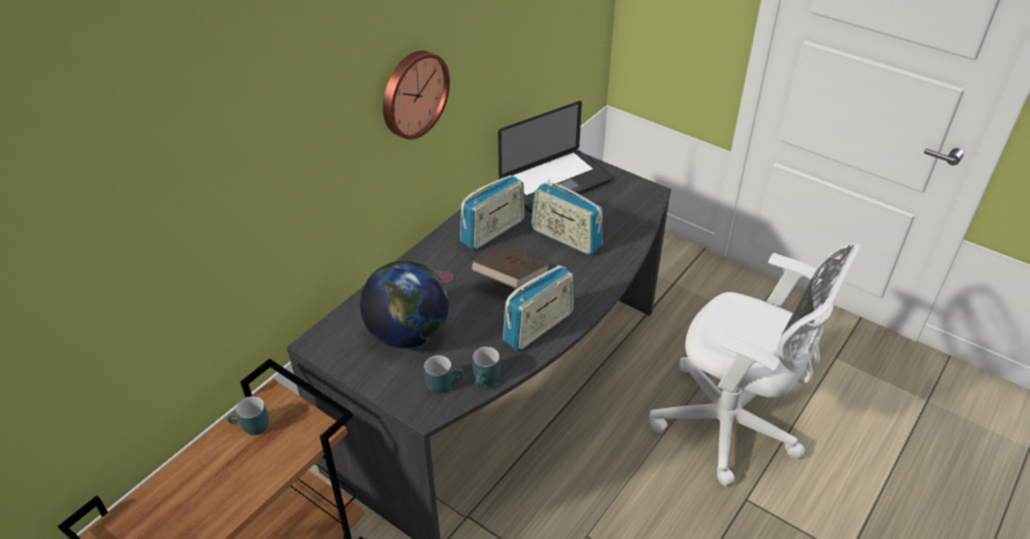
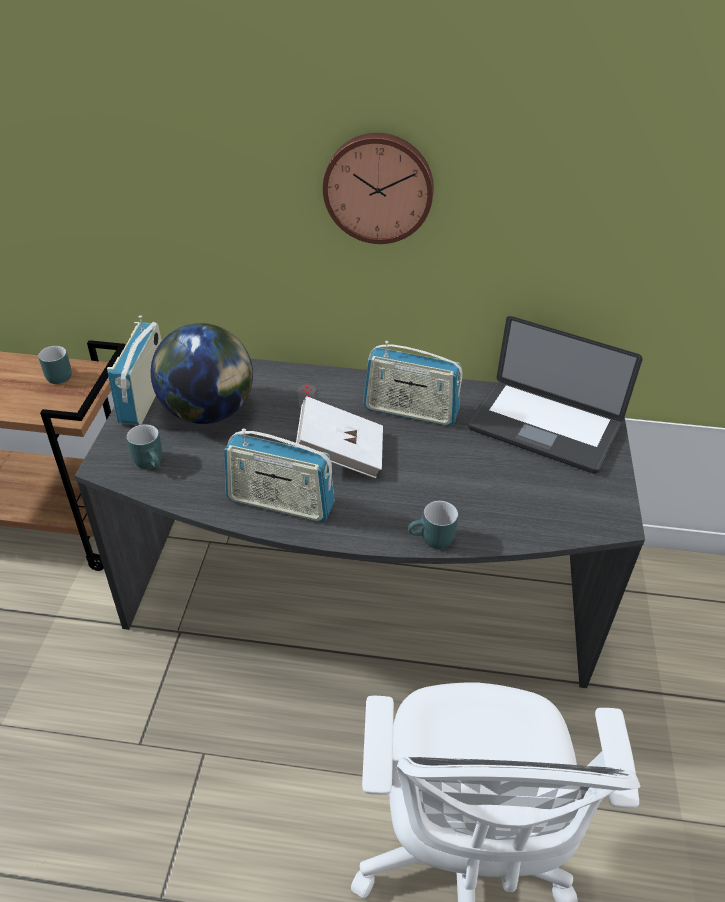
camera: 60 degrees right, 0 degrees up
brown book [471,247,550,289] -> white book [296,396,383,478]
turquoise mug [473,347,500,387] -> turquoise mug moved to [408,501,458,549]
radio [531,180,603,255] -> radio moved to [107,315,162,425]

